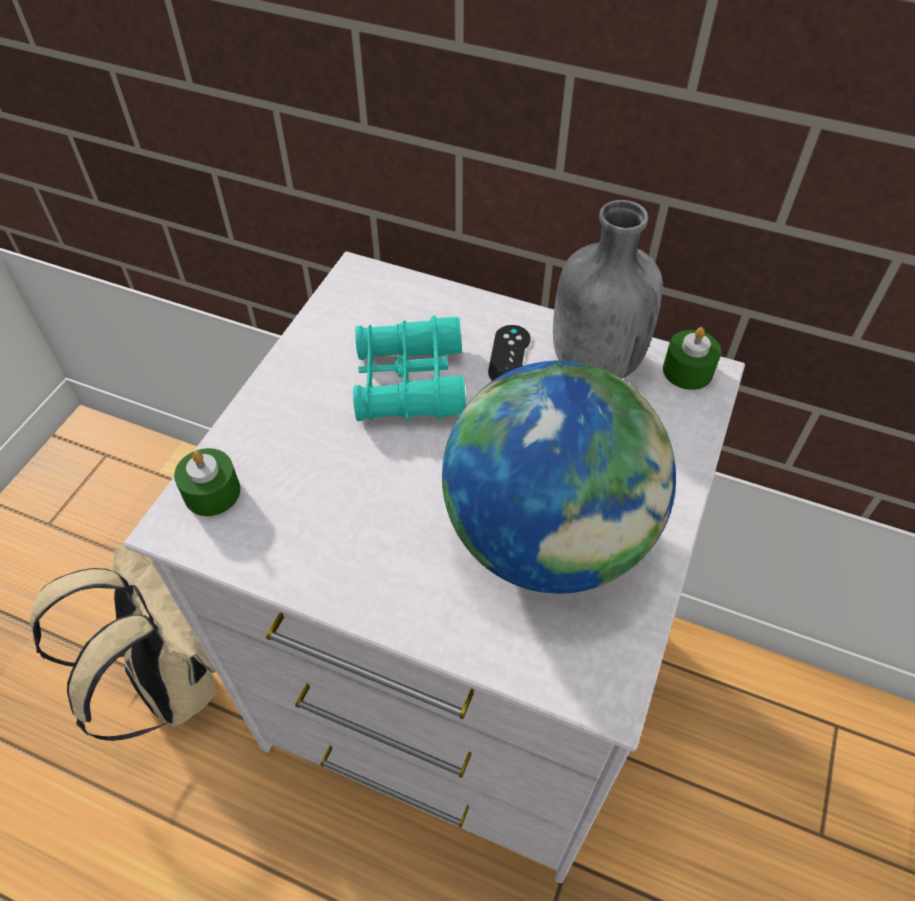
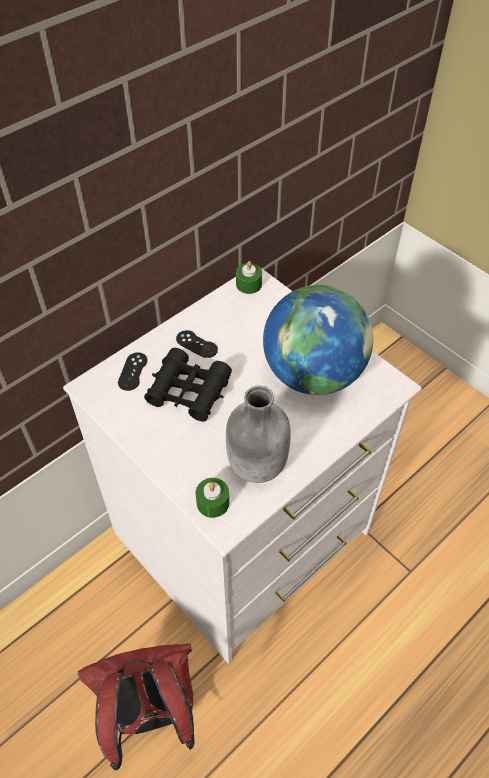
camera: 65 degrees left, 0 degrees up
beige backpack [30,544,216,741] -> red backpack [77,643,194,770]
turquoise binoculars [353,316,466,422] -> black binoculars [144,348,232,422]
grey bottle [553,200,663,379] -> grey bottle moved to [226,386,291,483]
none -> black game controller [118,352,147,391]

